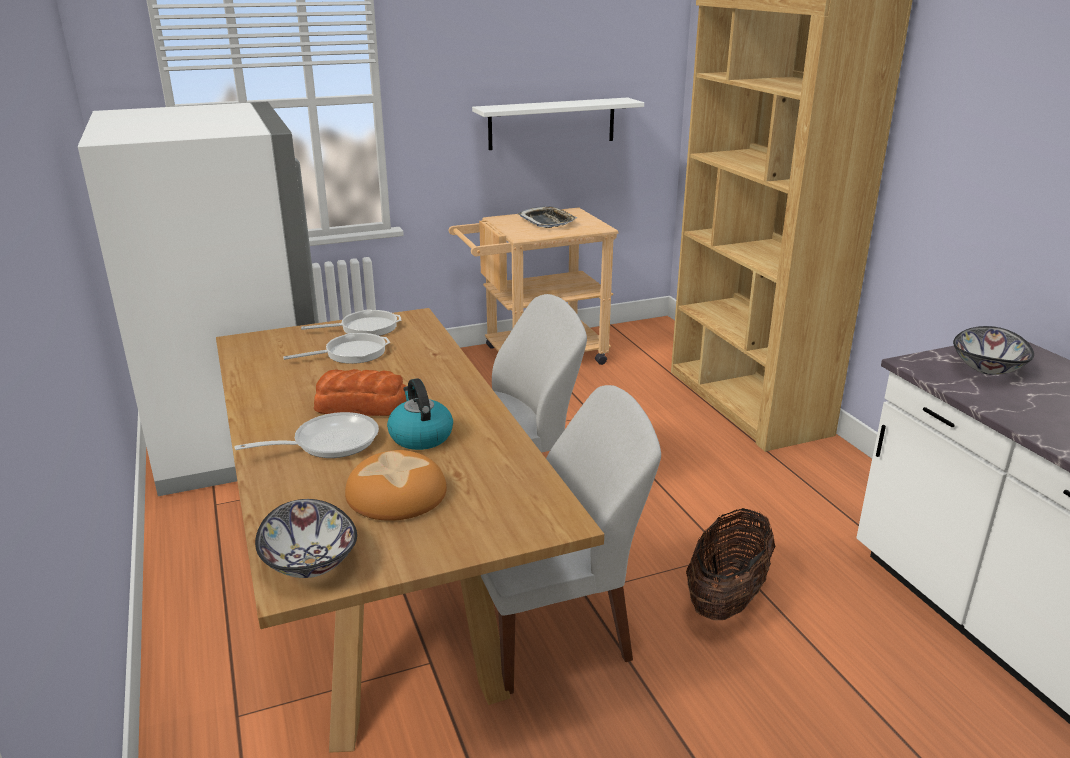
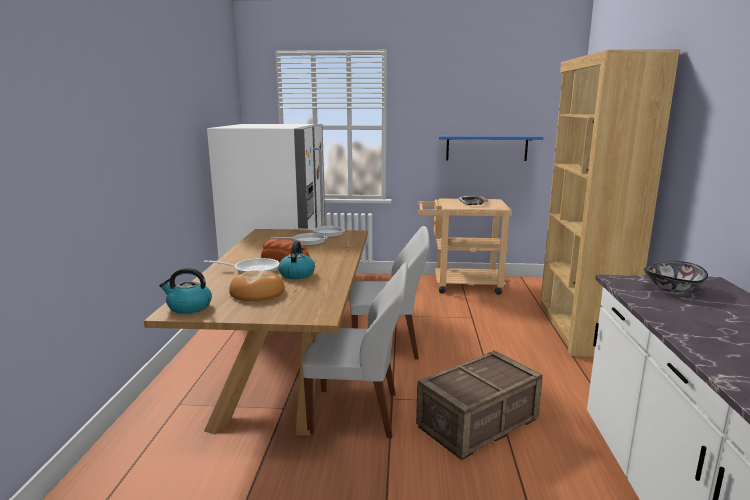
camera: 25 degrees right, 10 degrees down
bowl [255,499,357,578] -> kettle [159,268,212,314]
white shelf [472,97,644,150] -> blue shelf [438,135,543,161]
basket [686,508,776,620] -> crate [416,351,543,460]

